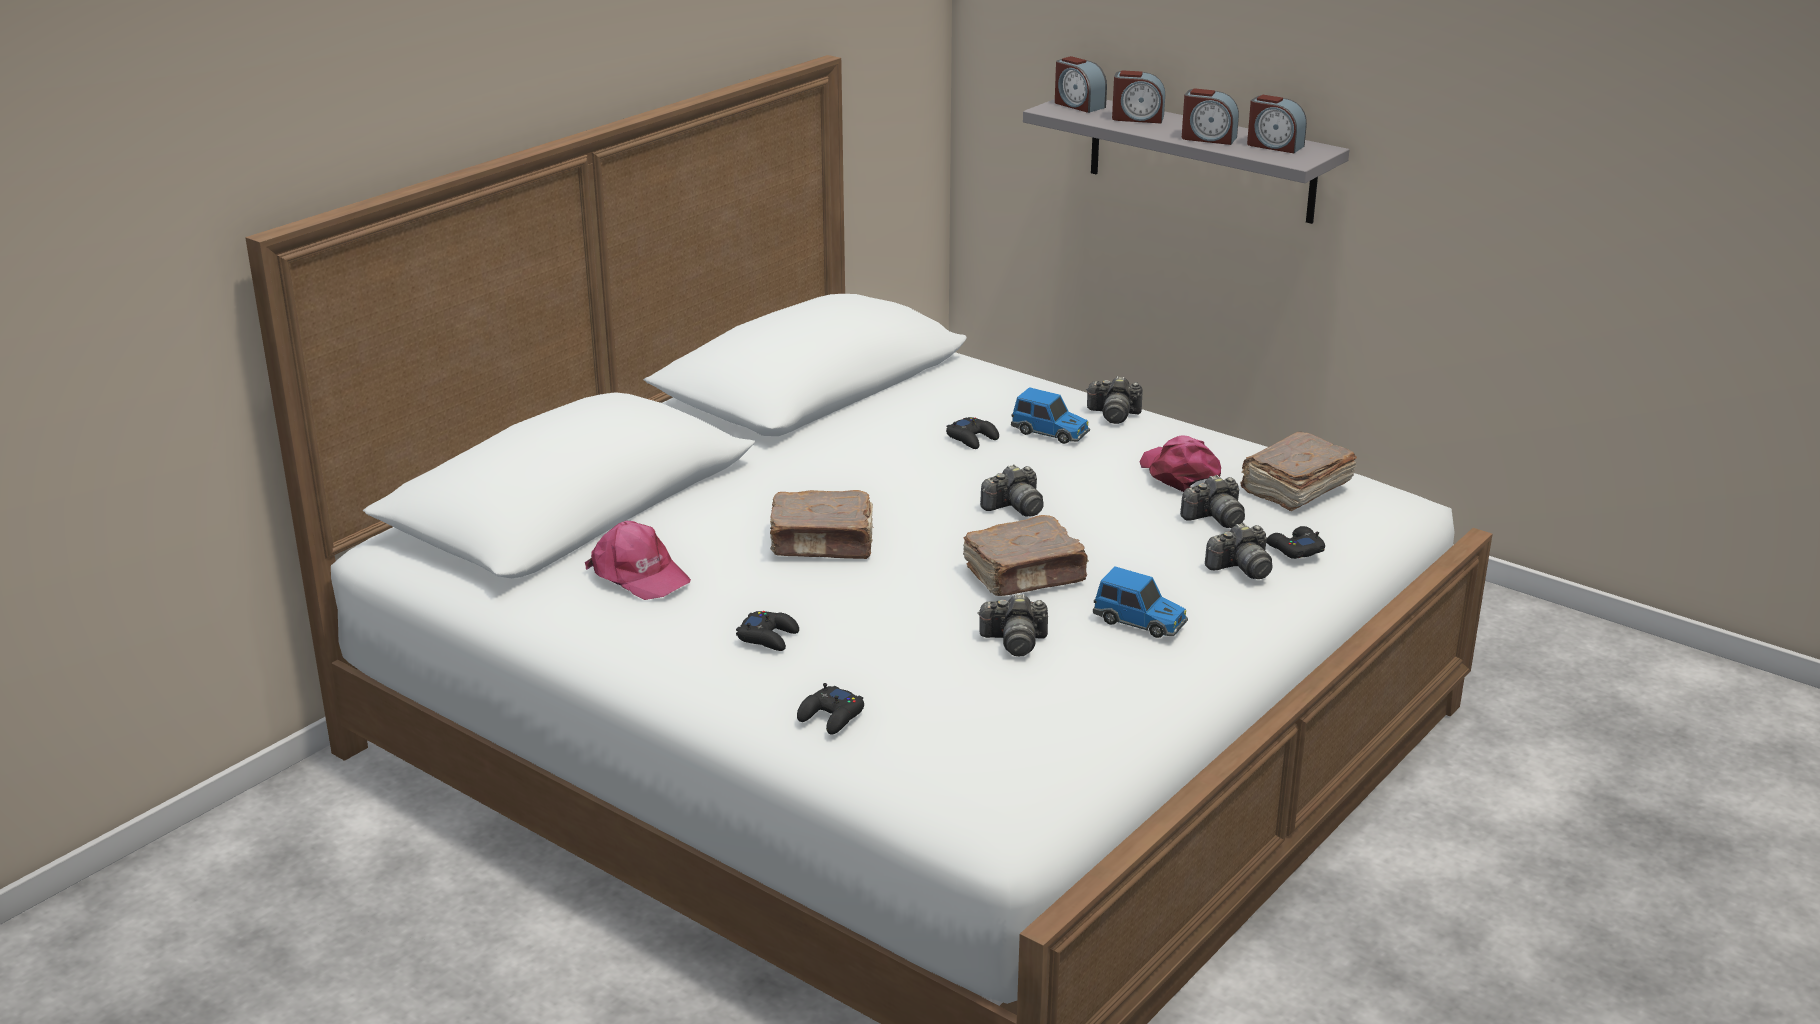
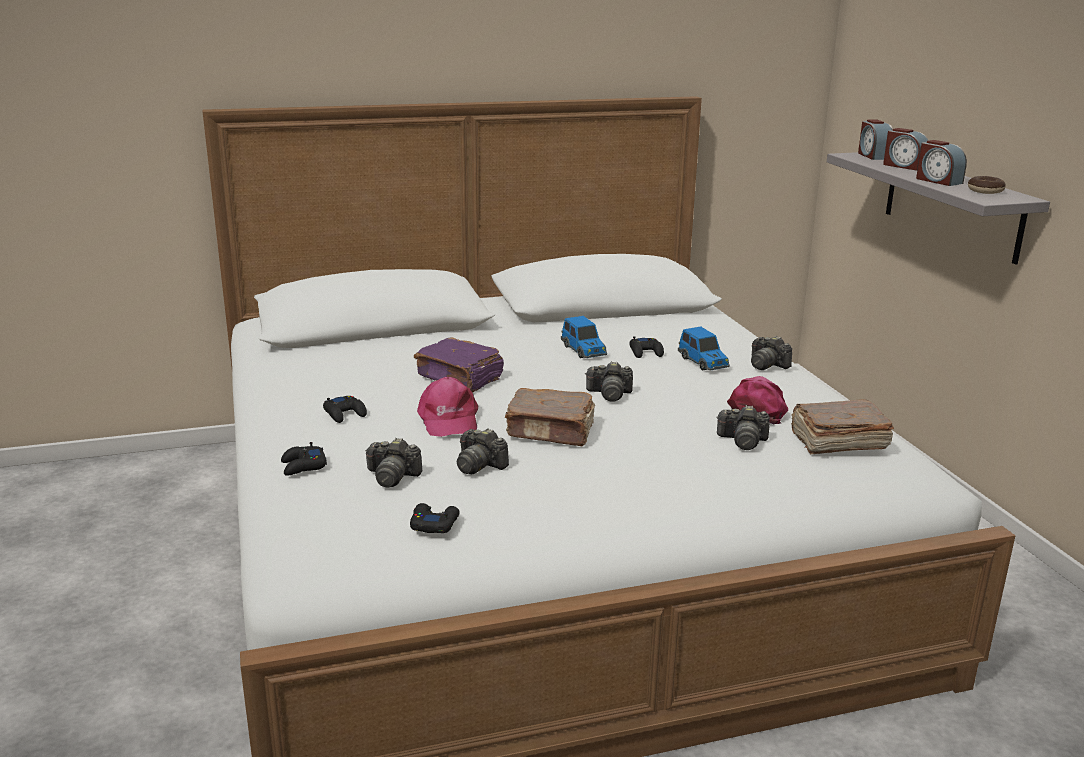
camera: 35 degrees right, 5 degrees down
pink cap [585,521,691,600] -> pink cap moved to [417,377,478,437]
brown book [770,490,875,559] -> purple book [414,338,504,393]
toy car [1093,566,1188,638] -> toy car moved to [561,316,607,358]
camera [1205,523,1273,579] -> camera moved to [365,438,422,487]
alarm clock [1247,95,1307,153] -> donut [968,176,1006,194]
black game controller [1266,526,1325,559] -> black game controller moved to [410,503,460,533]

